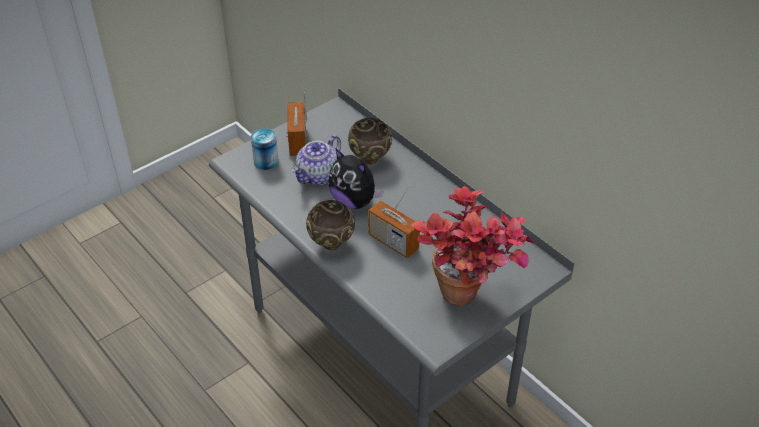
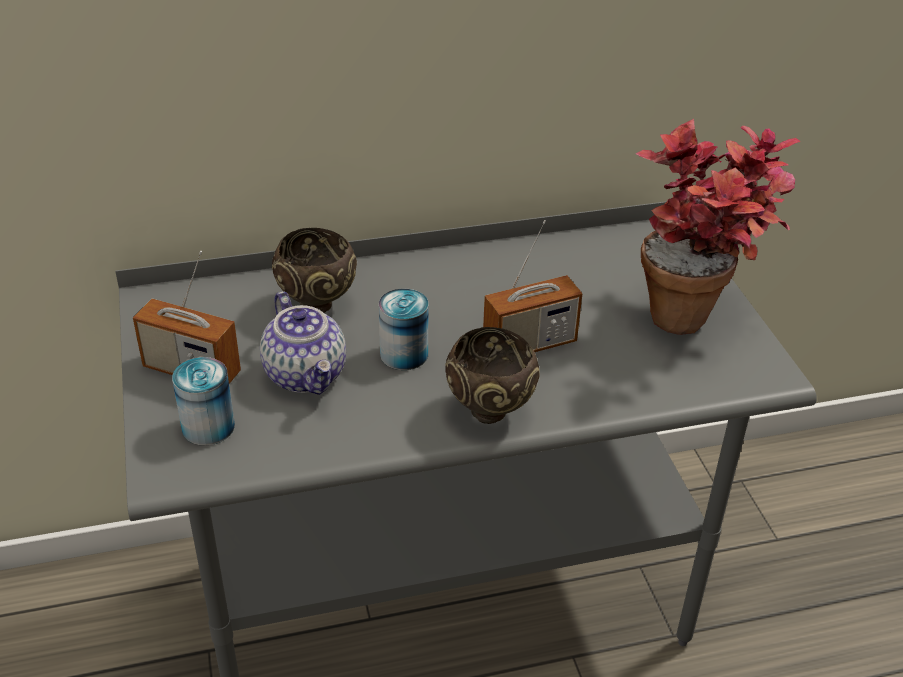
camera: 65 degrees left, 5 degrees down
plush toy [328,149,384,209] -> can [379,289,429,370]

